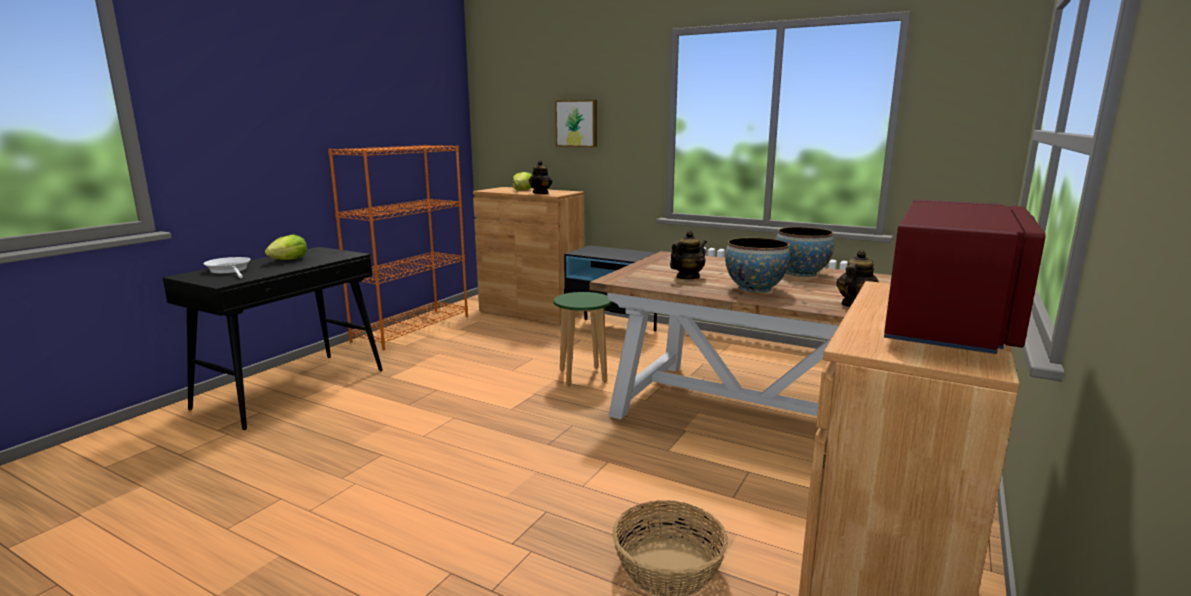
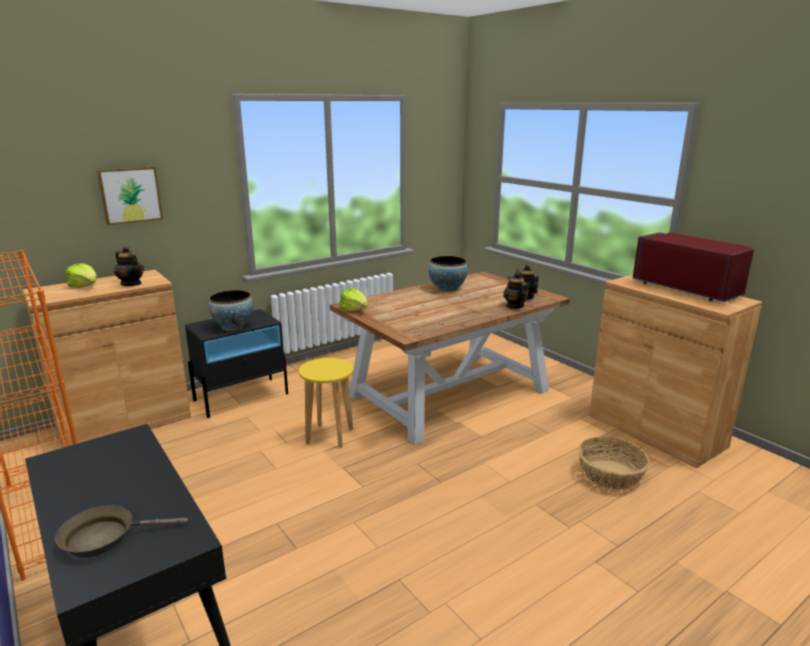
camera: 65 degrees left, 5 degrees up
white frying pan [204,257,251,278] -> brown frying pan [55,505,188,558]
lettuce [265,234,307,260] -> lettuce moved to [340,288,368,311]
green stool [554,292,612,386] -> yellow stool [299,358,354,448]
teapot [670,231,707,279] -> teapot moved to [503,272,529,309]
bowl [725,238,790,293] -> bowl moved to [209,290,253,331]

